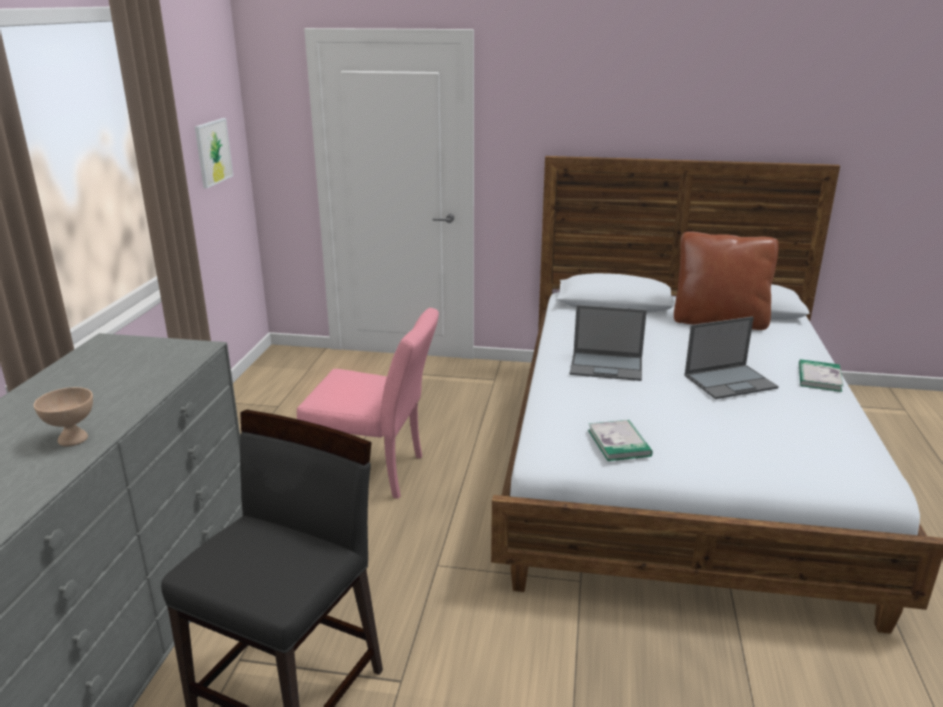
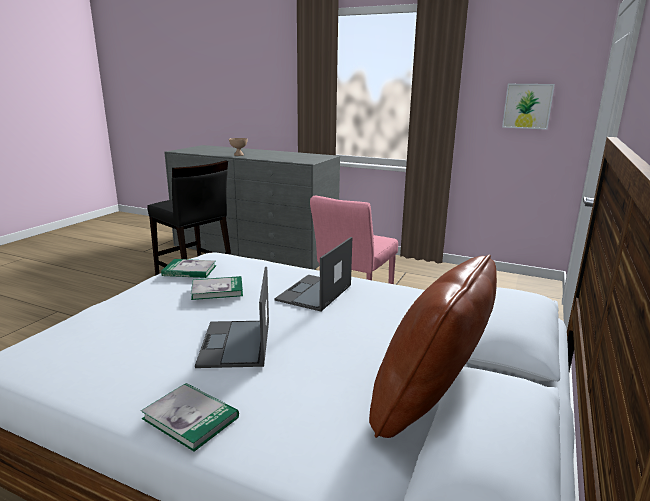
camera: 105 degrees right, 5 degrees down
none -> book [191,276,243,300]

